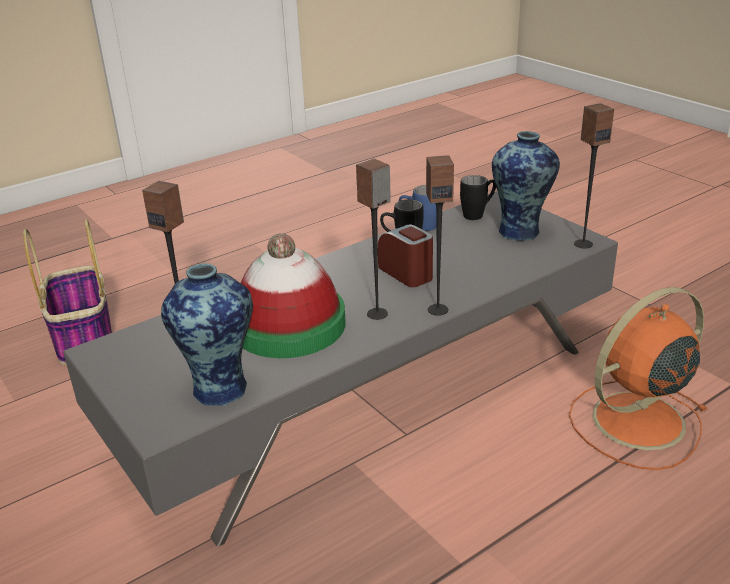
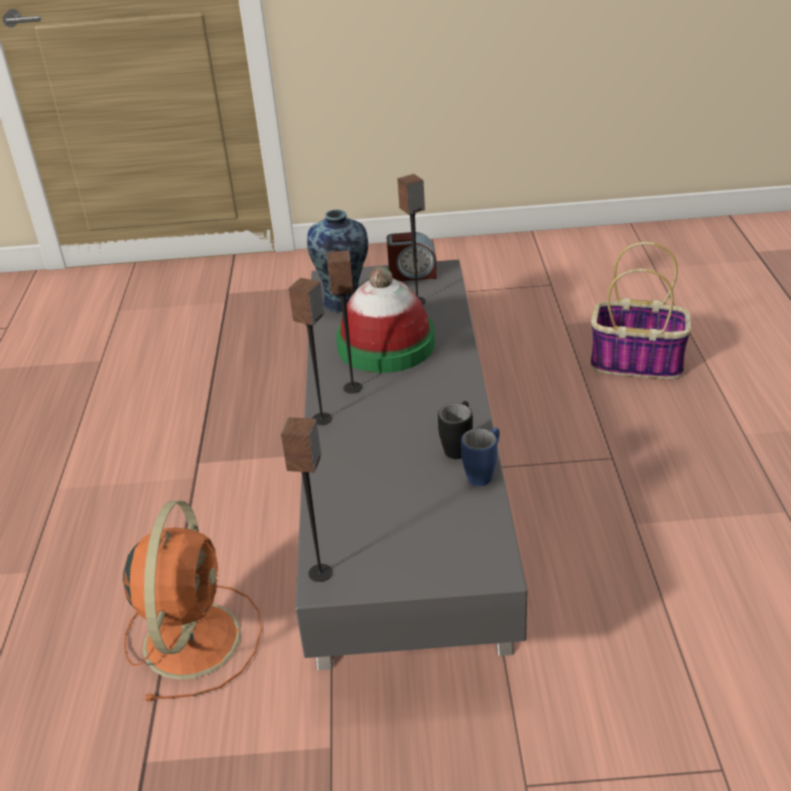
camera: 125 degrees right, 5 degrees up
alarm clock [378,225,433,287] -> alarm clock moved to [387,232,437,281]
black mug [460,175,496,220] -> none
vase [492,131,560,241] -> none

